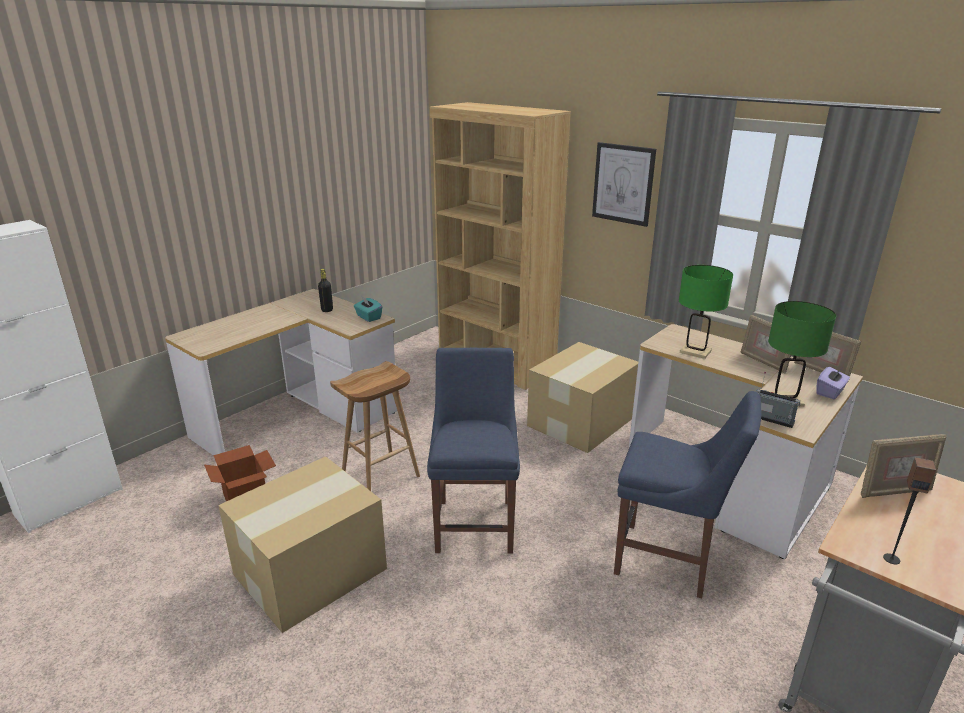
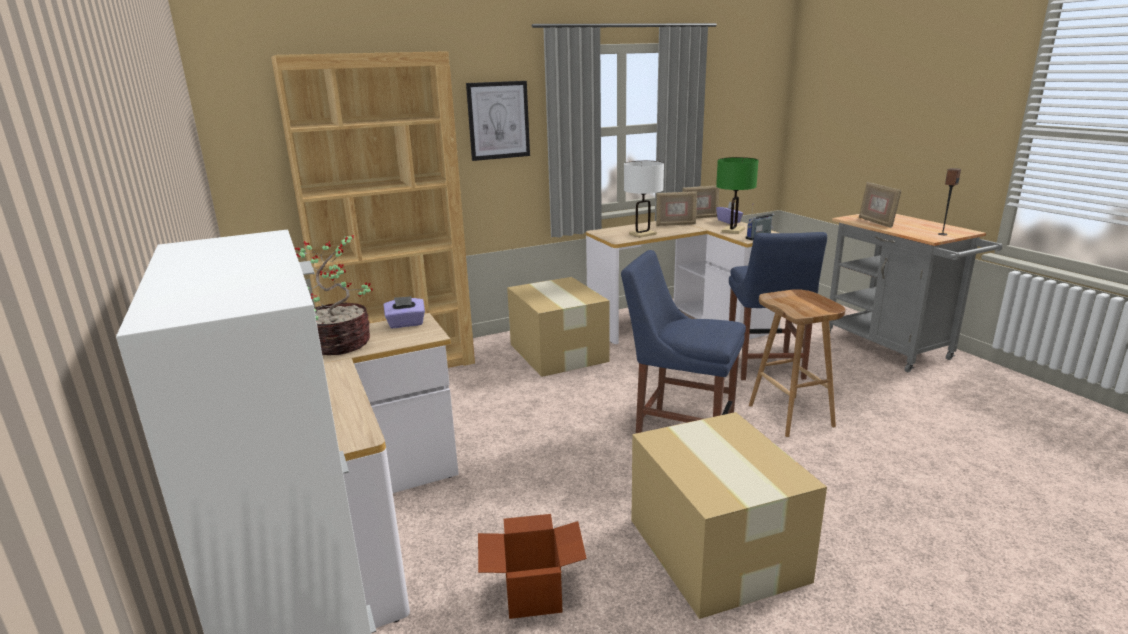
camera: 65 degrees left, 5 degrees down
black bottle [318,269,333,312] -> potted plant [295,235,373,355]
brown stool [330,361,420,491] -> brown stool moved to [749,289,845,437]
turquoise tissue box [354,297,382,322] -> purple tissue box [384,296,425,328]
blue chair [614,391,761,599] -> blue chair turned 135 degrees clockwise [729,232,827,380]
green table lamp [679,265,733,359] -> white table lamp [624,161,664,238]
picture frame [861,434,947,498] -> picture frame turned 150 degrees clockwise [859,182,901,228]

